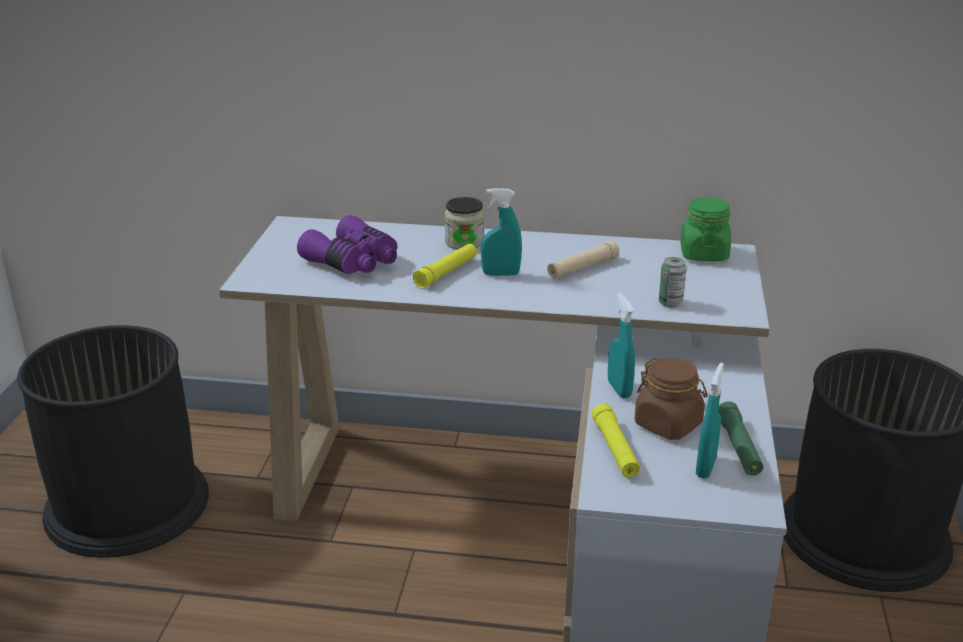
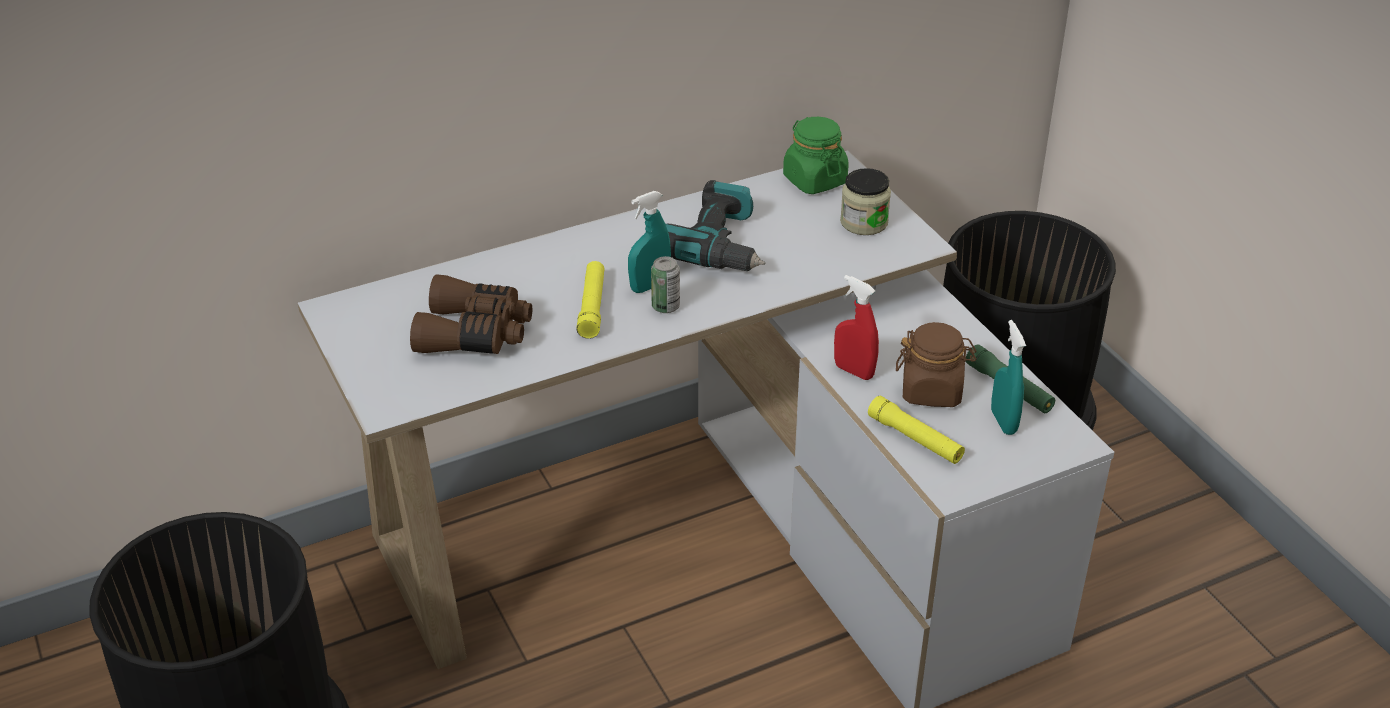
camera: 35 degrees left, 10 degrees up
purple binoculars [297,215,398,274] -> brown binoculars [410,274,532,354]
jar [444,197,485,250] -> jar moved to [840,168,891,235]
beige flashlight [547,241,619,278] -> power drill [666,180,766,271]
turquoise spray bottle [608,293,635,399] -> red spray bottle [834,275,879,380]
can [658,257,687,307] -> can moved to [651,256,680,313]

